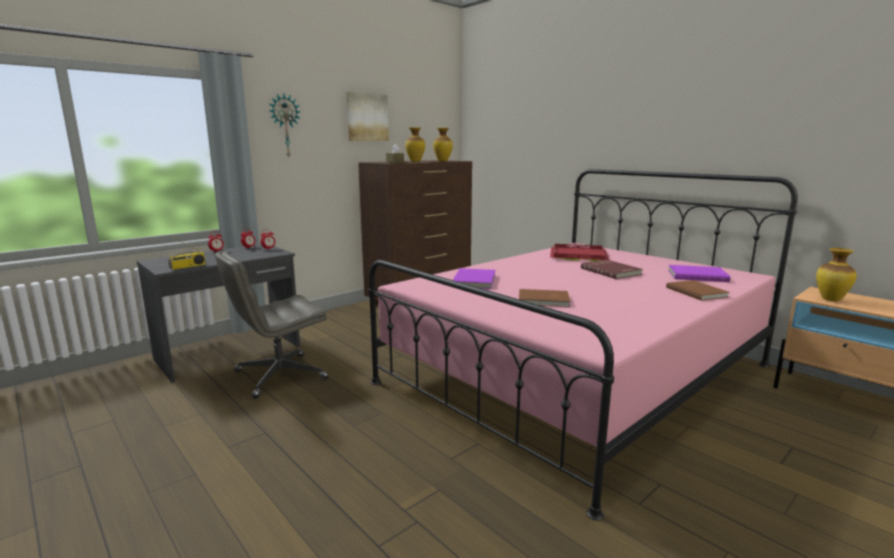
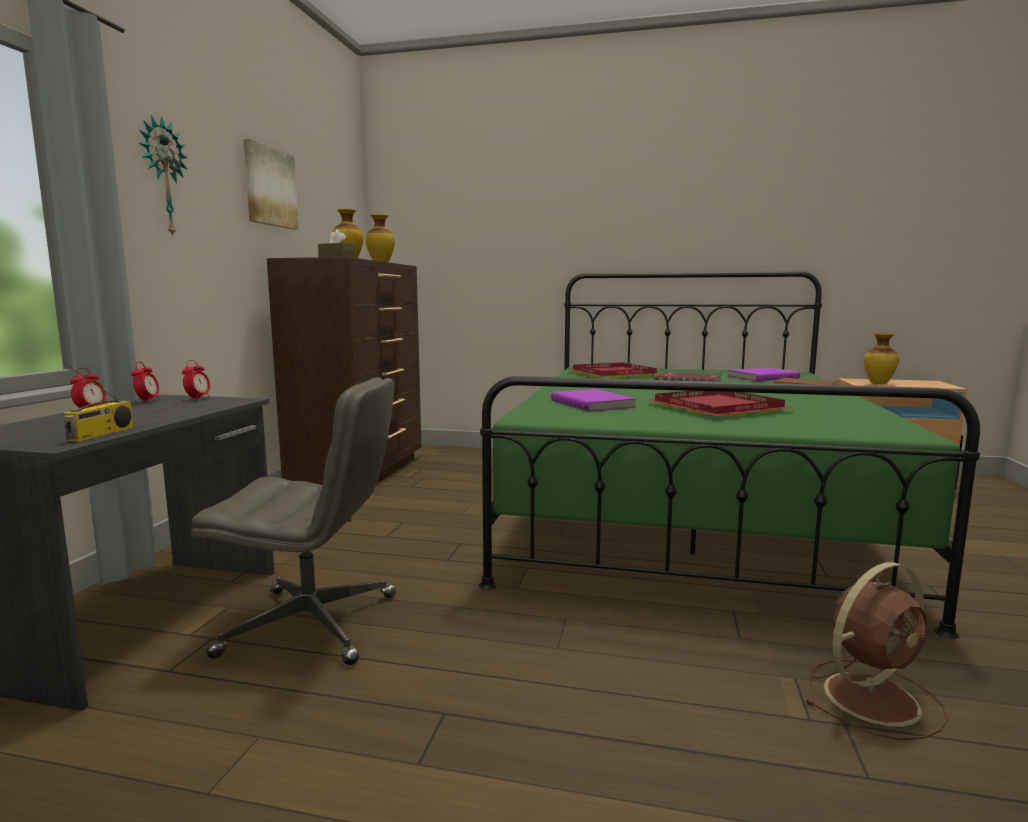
camera: 35 degrees left, 5 degrees down
grey office chair [215,251,328,398] -> grey office chair turned 105 degrees counterclockwise [191,377,396,665]
pink bed [368,169,798,521] -> green bed [479,271,980,639]
brown book [519,289,570,307] -> red tray [649,391,793,417]
none -> brown fan [805,562,948,740]

